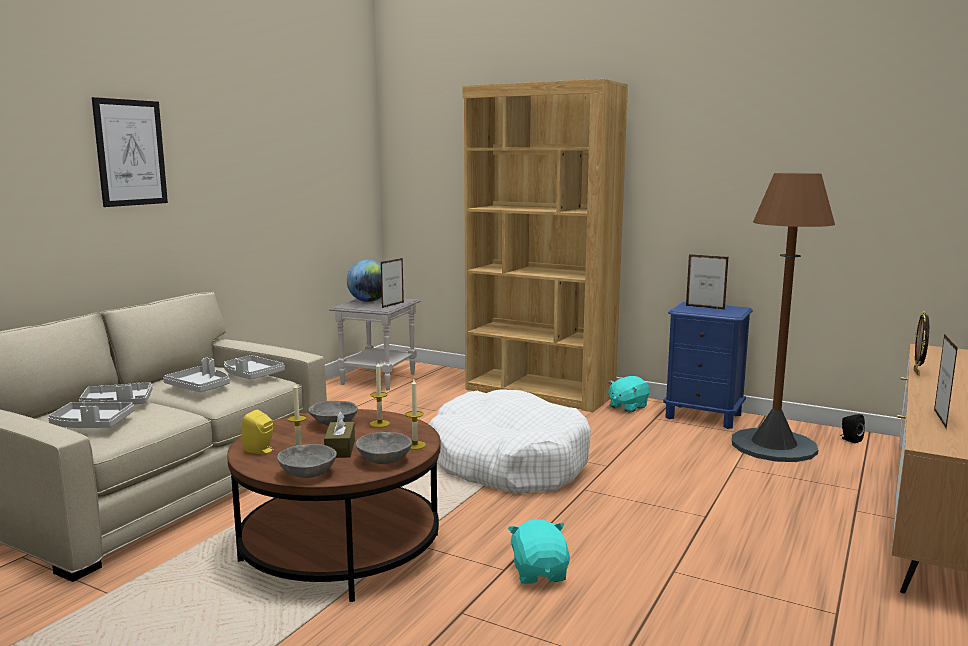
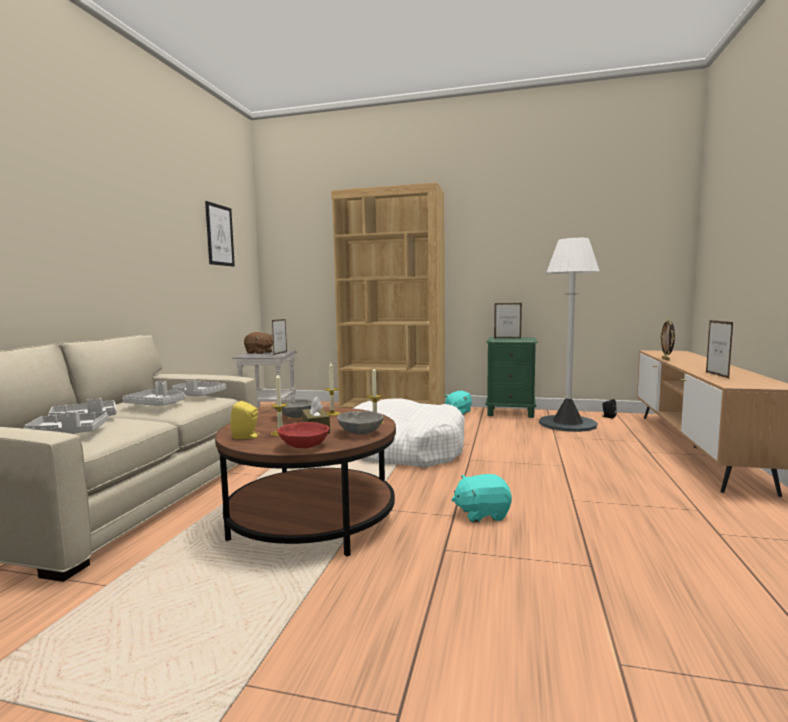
camera: 15 degrees left, 5 degrees down
picture [92,97,168,207] -> picture moved to [205,201,235,267]
grey bowl [277,444,337,478] -> red bowl [278,422,329,448]
globe [347,260,382,302] -> brown plush toy [244,332,273,354]
turquoise plush toy [508,519,570,584] -> turquoise plush toy turned 75 degrees counterclockwise [451,474,512,522]
blue nightstand [663,302,753,429] -> green nightstand [486,337,538,418]
brown floor lamp [732,173,835,462] -> white floor lamp [539,238,600,432]

